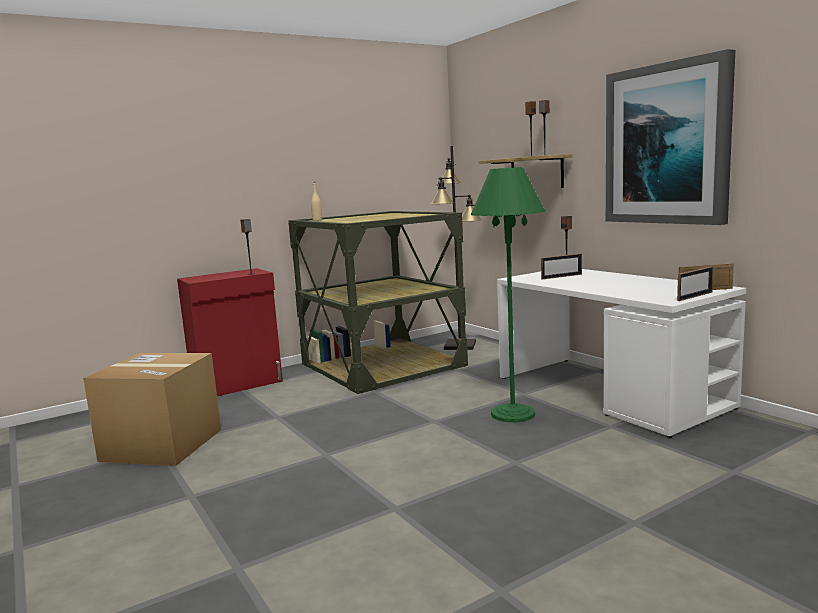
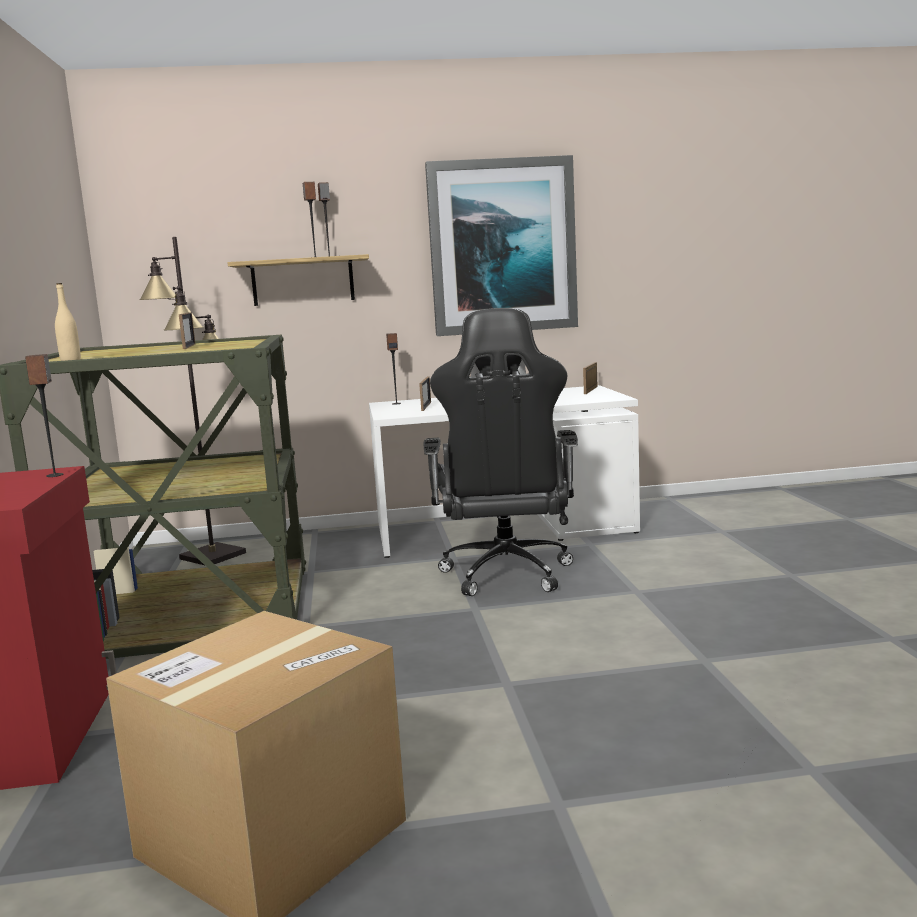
camera: 65 degrees left, 0 degrees up
green floor lamp [471,167,545,422] -> black office chair [424,308,578,596]
picture frame [677,266,713,301] -> picture frame moved to [179,312,195,349]

